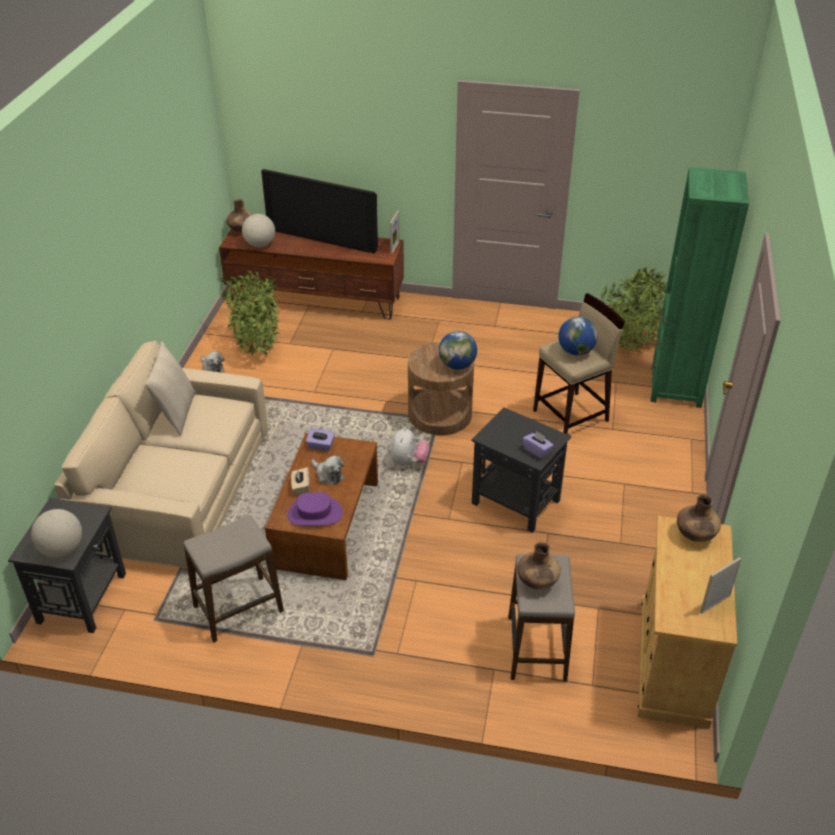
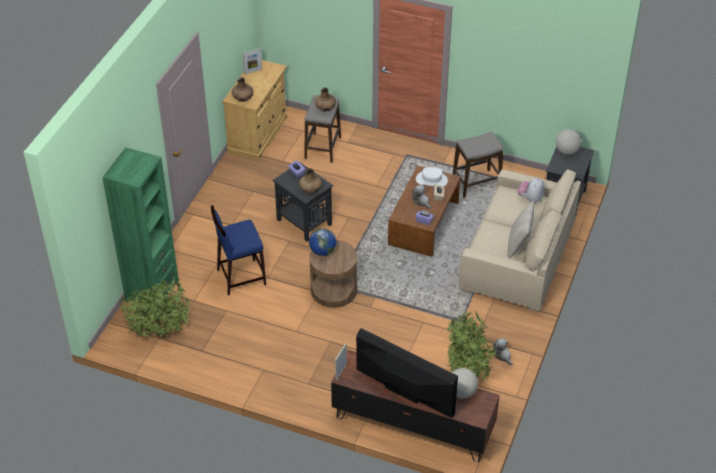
camera: 170 degrees left, 5 degrees up
brown vase [226,199,253,233] -> brown vase moved to [299,168,322,193]
purple hat [287,492,343,526] -> white hat [416,167,448,186]
plush toy [391,427,429,466] -> plush toy moved to [518,177,544,203]
beige stool [533,293,625,434] -> blue stool [211,205,266,295]
globe [558,317,598,355] -> none

